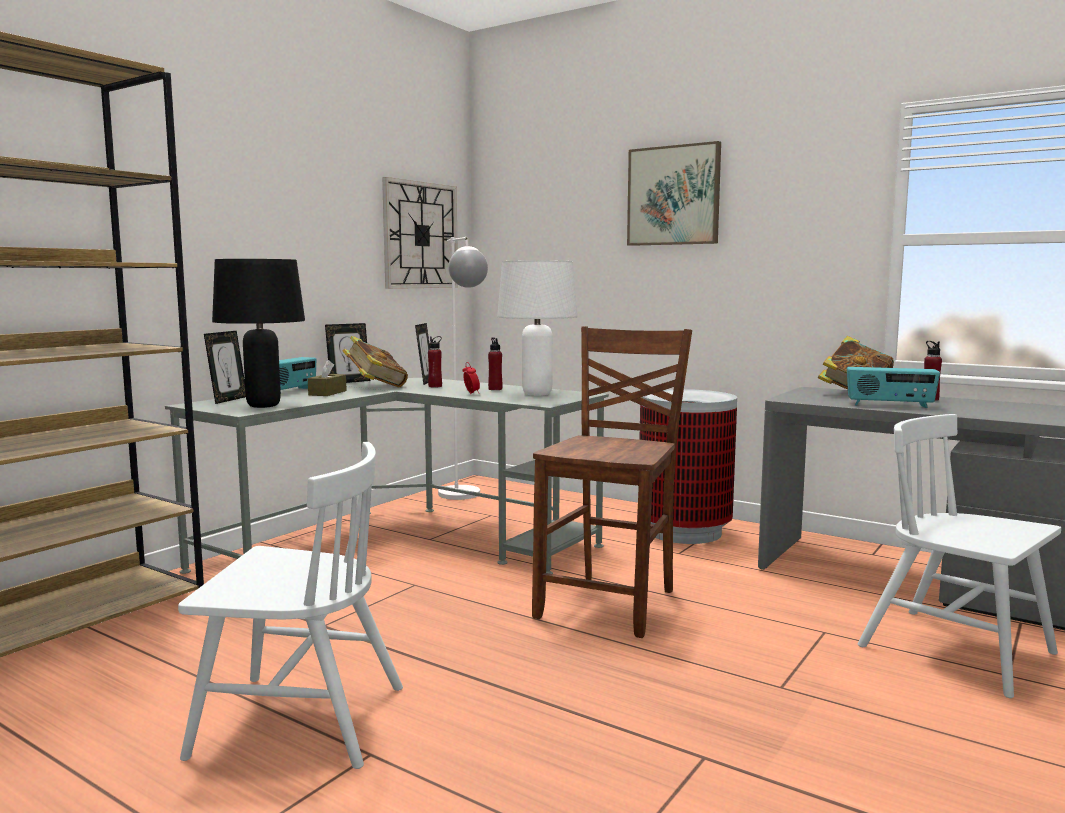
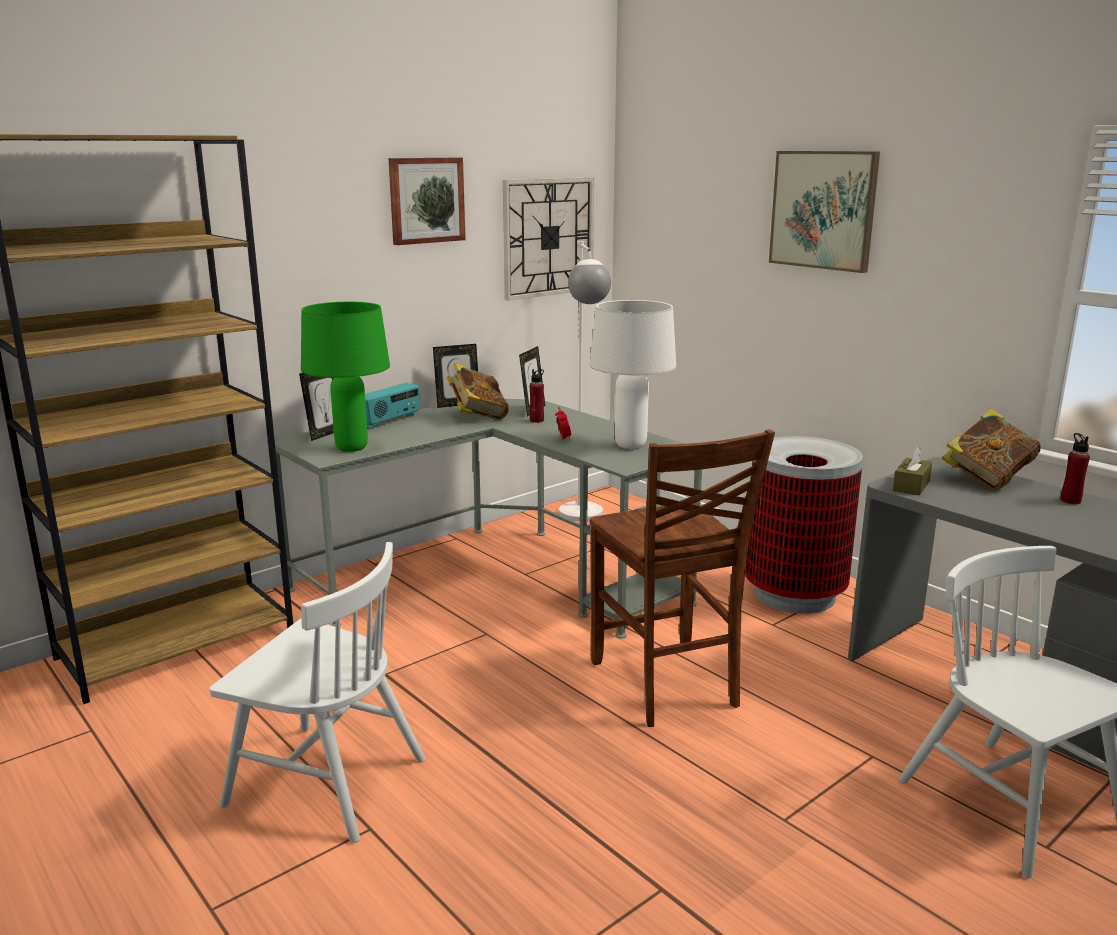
camera: 15 degrees right, 10 degrees up
black table lamp [212,259,305,408] -> green table lamp [301,302,390,452]
brown tissue box [308,360,347,396] -> brown tissue box moved to [893,447,932,495]
red bottle [488,337,502,390] -> none
brown chair [532,326,692,638] -> brown chair turned 120 degrees clockwise [590,429,775,727]
radio [847,367,940,408] -> none
none -> picture [389,158,466,245]

